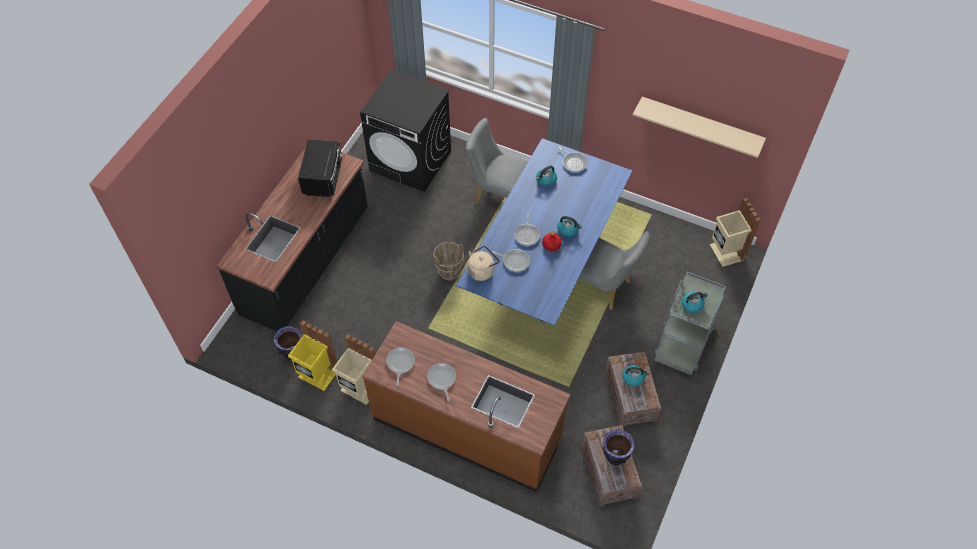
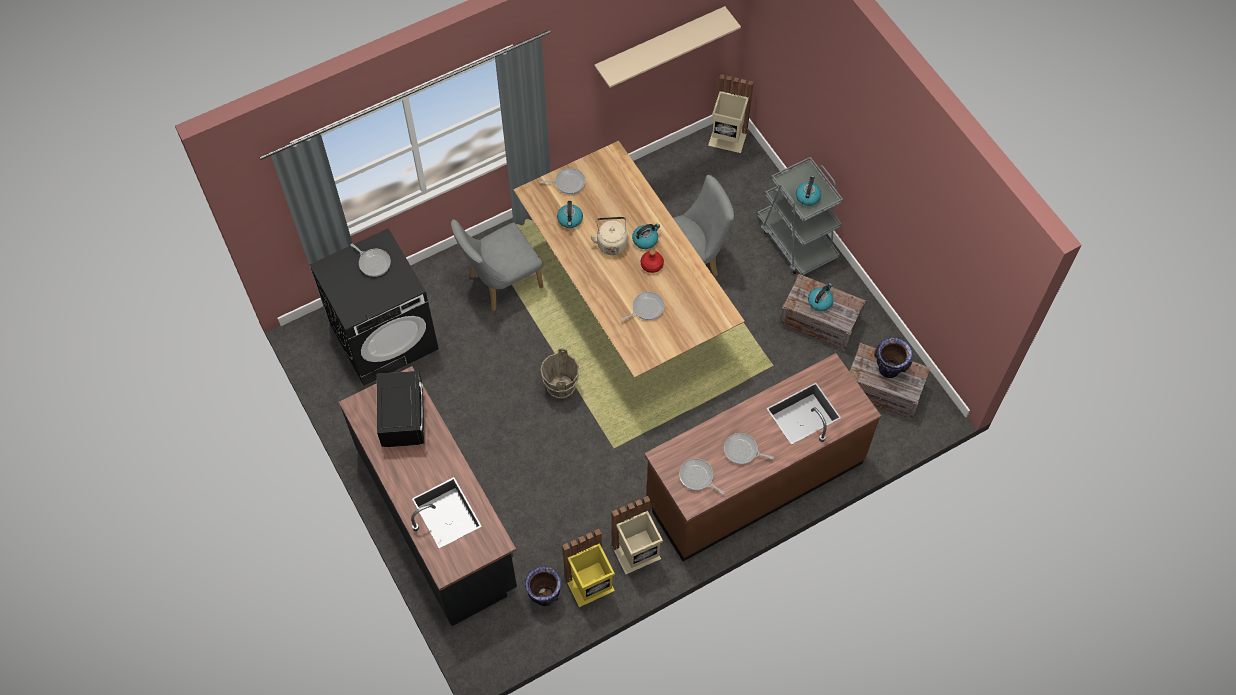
camera: 55 degrees left, 5 degrees up
black microwave [298,139,342,197] -> black microwave turned 45 degrees clockwise [377,371,424,447]
blue dining table [456,138,633,326] -> brown dining table [513,140,745,378]
beige kettle [468,246,499,281] -> beige kettle moved to [590,217,628,255]
frying pan [514,213,540,246] -> frying pan moved to [351,244,391,277]

